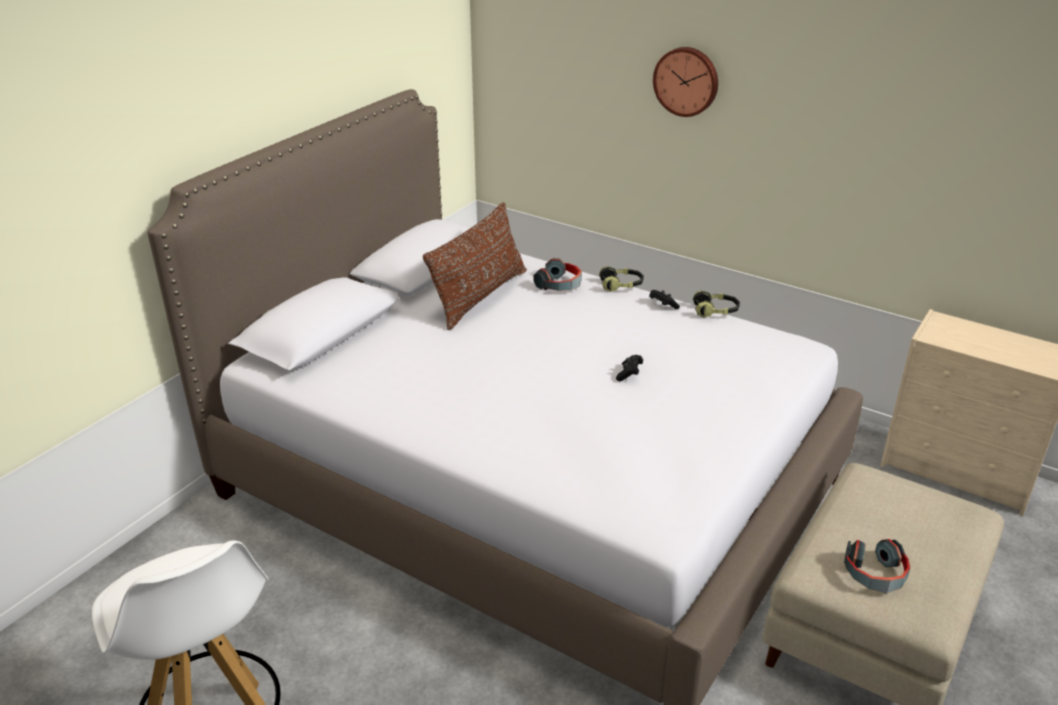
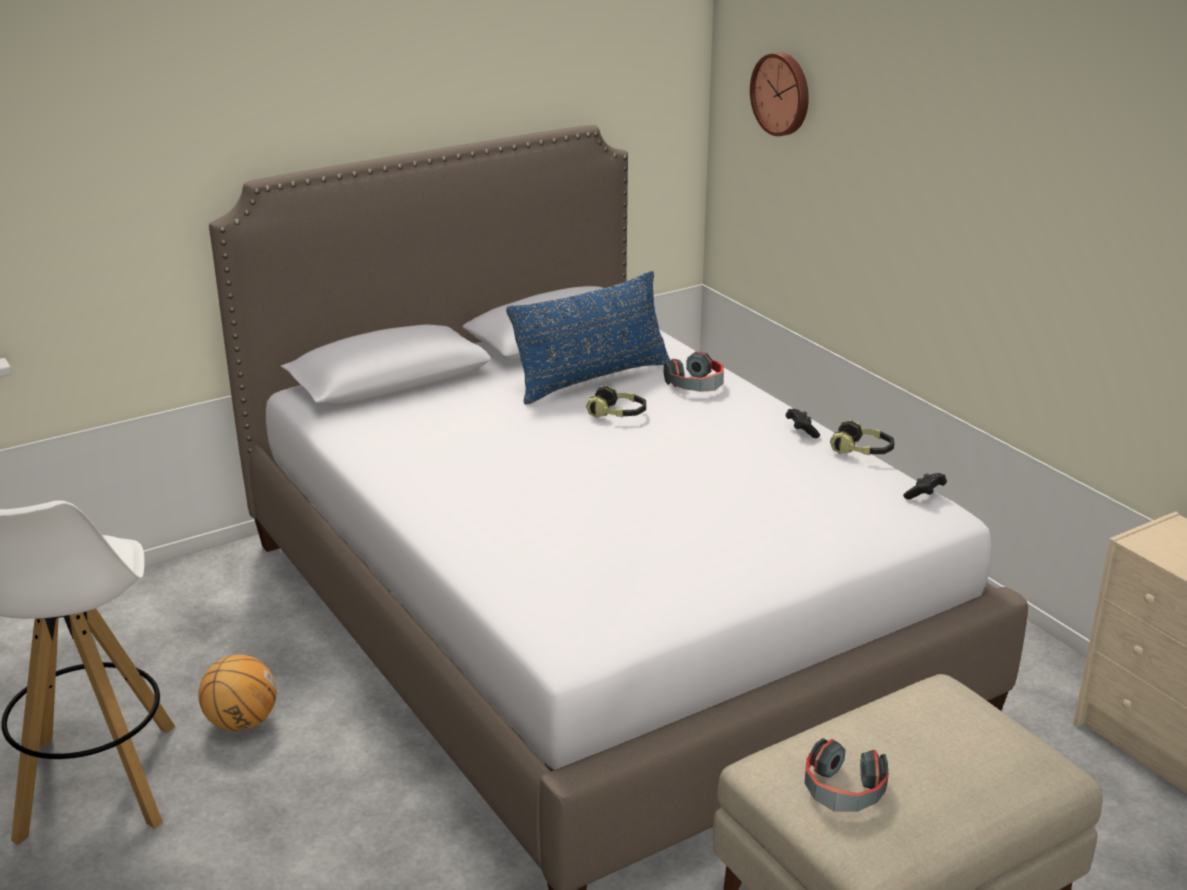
camera: 25 degrees right, 5 degrees down
brown pillow [423,202,527,330] -> blue pillow [506,271,671,405]
headphones [599,266,644,292] -> headphones moved to [586,385,646,418]
black game controller [616,355,643,381] -> black game controller moved to [903,473,947,499]
wall clock [653,47,718,117] -> wall clock moved to [750,52,809,136]
none -> basketball [198,655,277,731]

